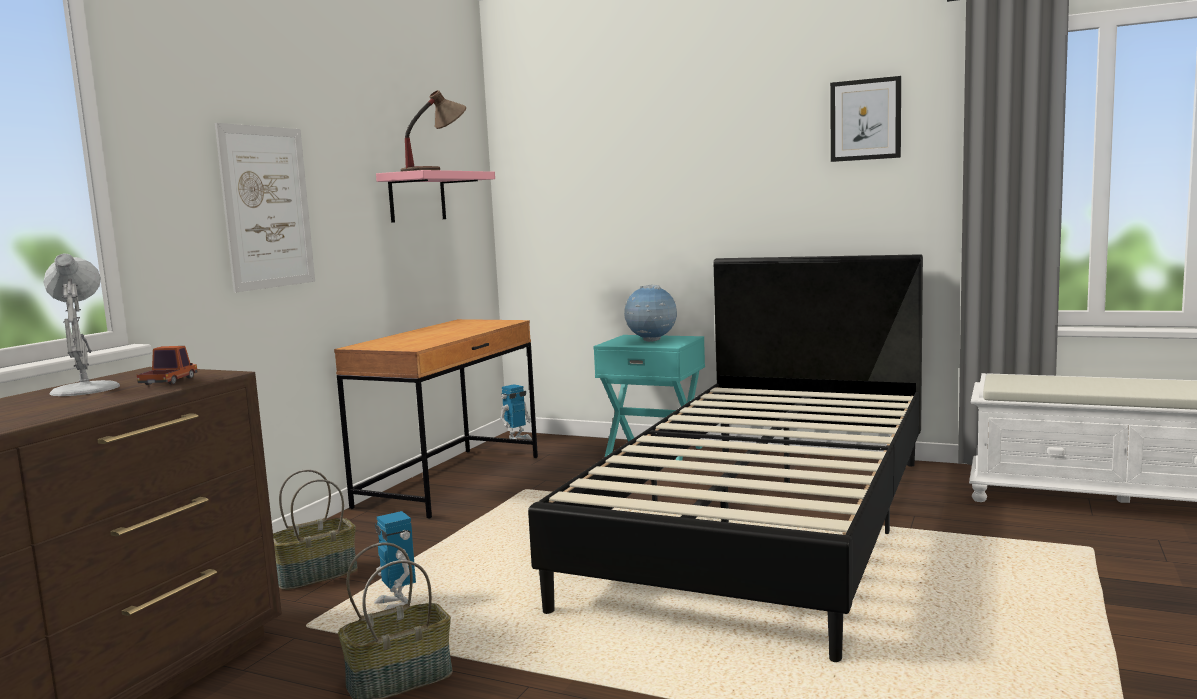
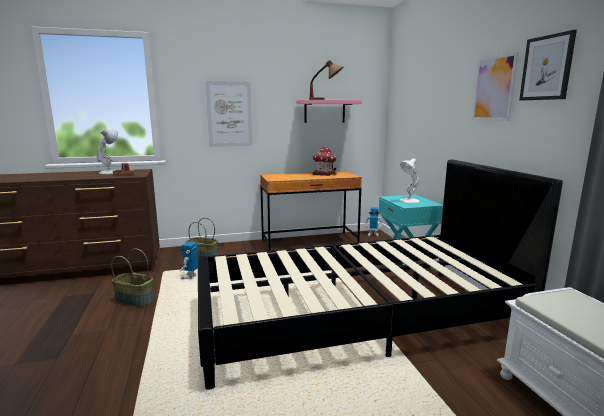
camera: 50 degrees right, 5 degrees up
globe [624,285,677,342] -> white table lamp [400,158,420,203]
none -> toy house [312,147,337,176]
none -> picture [472,52,519,121]

